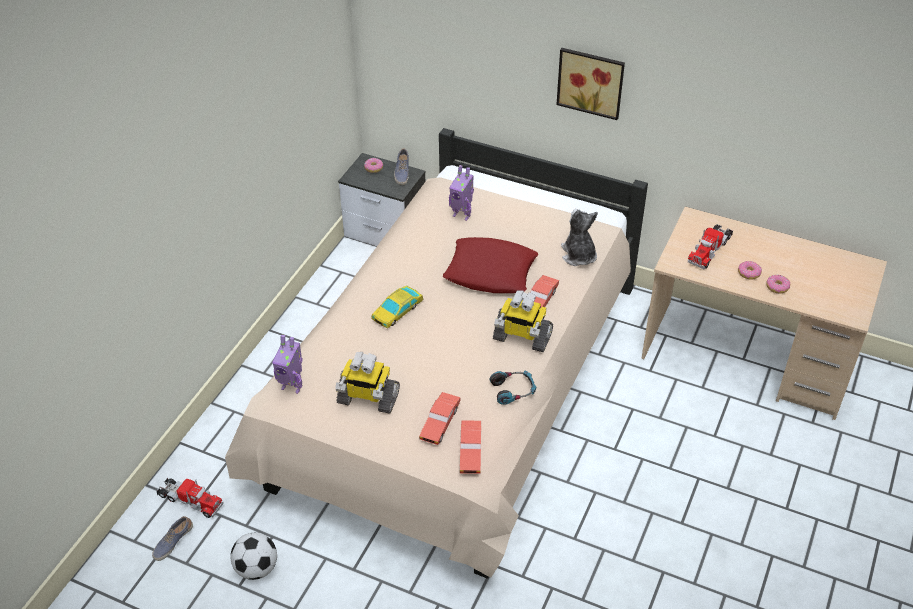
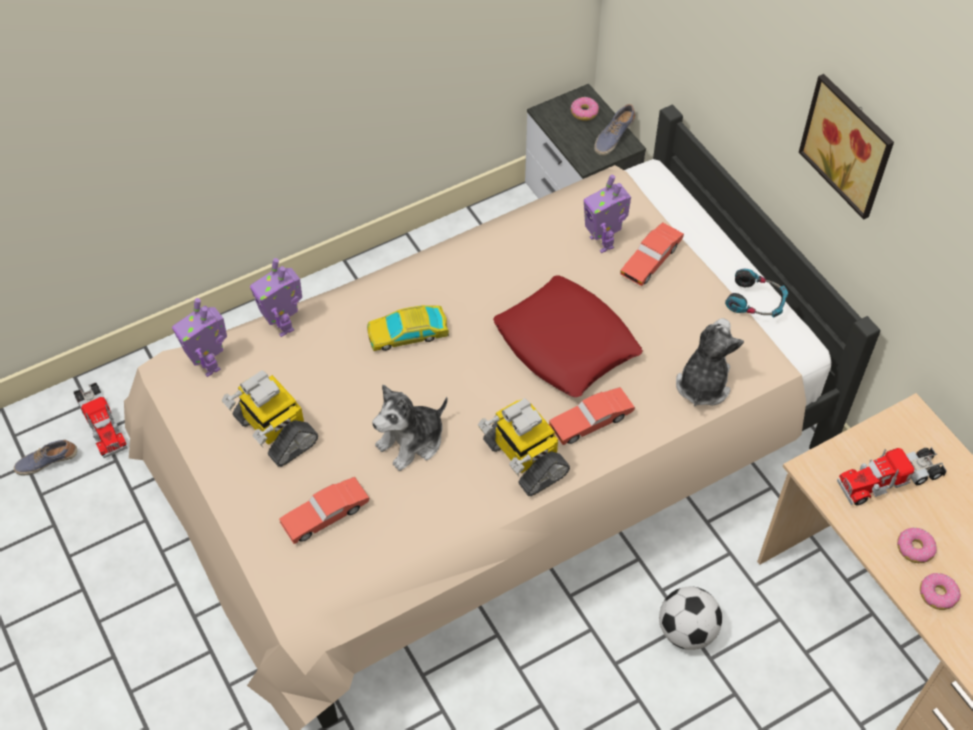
camera: 35 degrees right, 10 degrees up
football [230,533,277,580] -> football moved to [659,586,722,650]
red toy car [460,420,481,474] -> red toy car moved to [620,222,684,286]
headphones [489,371,536,405] -> headphones moved to [725,269,788,318]
none -> toy robot [250,258,302,337]
none -> plush toy [372,385,448,471]

